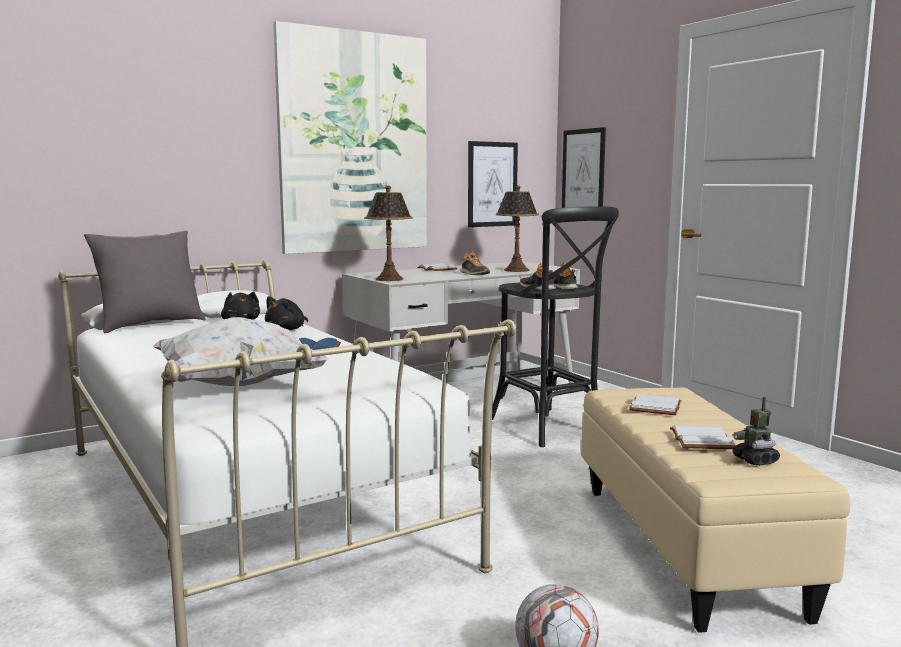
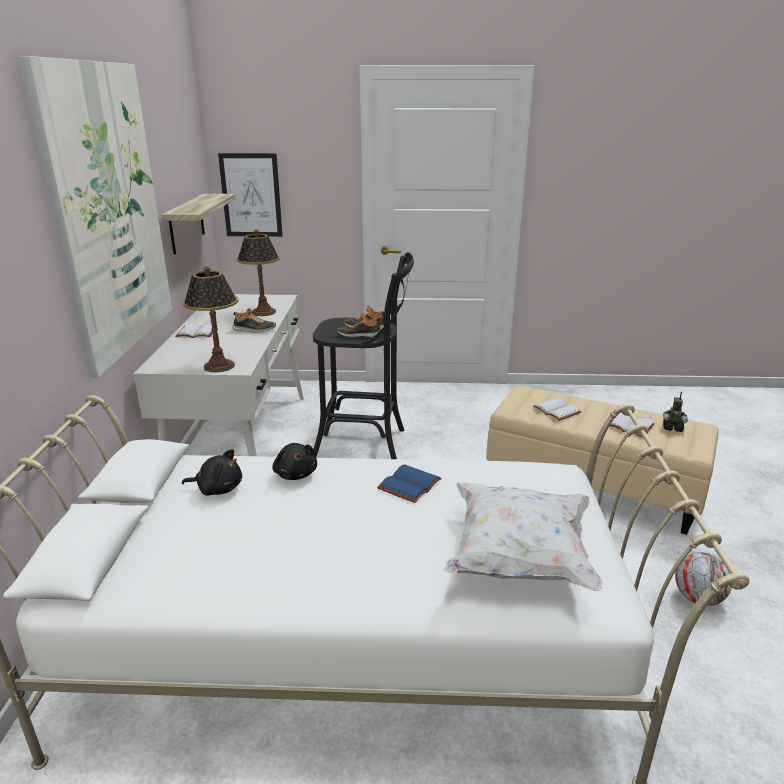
camera: 55 degrees left, 15 degrees up
grey pillow [84,231,205,333] -> none
picture [468,141,518,227] -> shelf [162,194,235,255]

